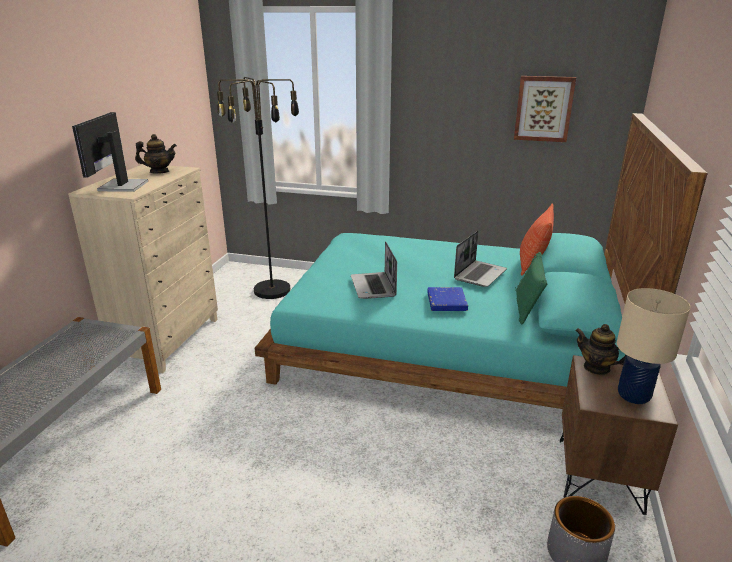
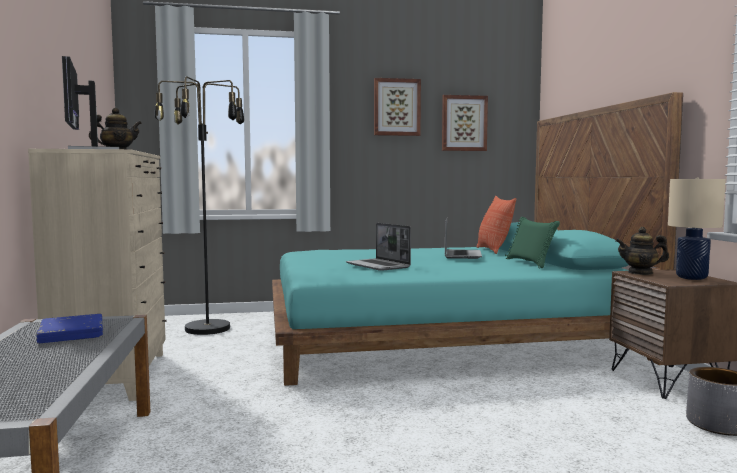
camera: 25 degrees left, 20 degrees down
blue book [427,287,468,311] -> blue book moved to [36,314,103,344]
none -> picture [374,78,421,136]

